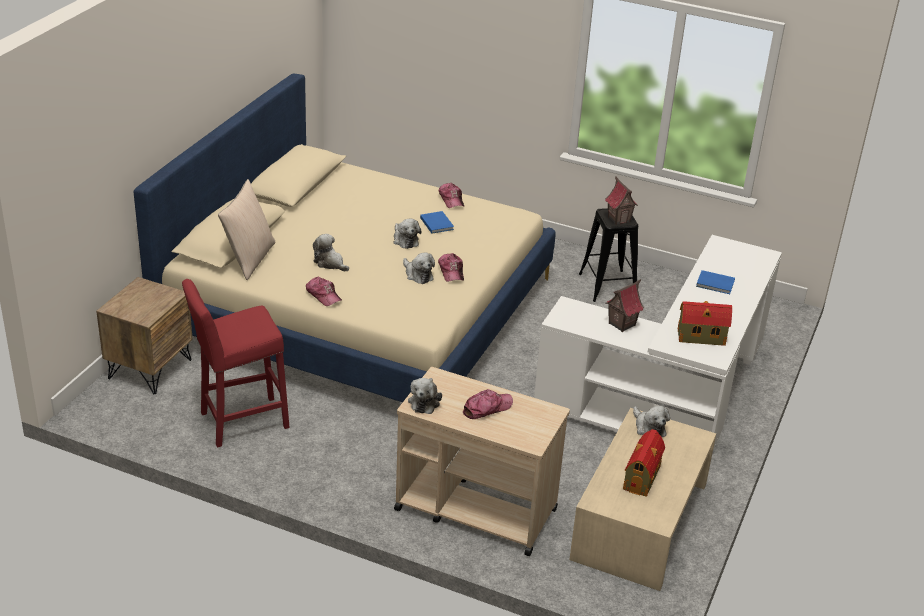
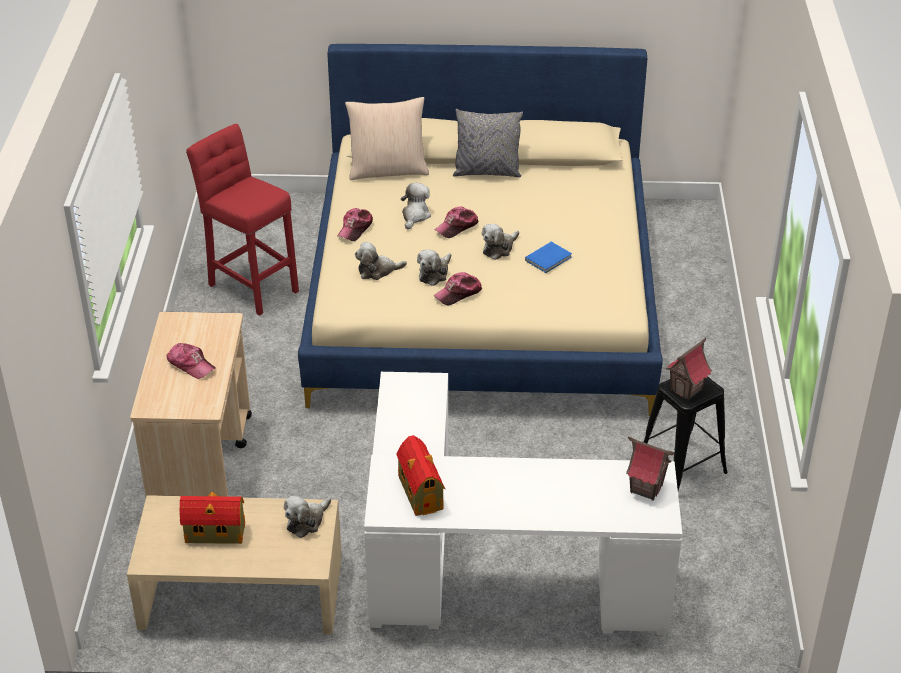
camera: 70 degrees right, 5 degrees up
brown nightstand [96,277,193,394] -> none
plush toy [408,378,442,414] -> plush toy moved to [355,242,407,280]
cap [439,183,464,208] -> cap moved to [434,206,479,238]
toy house [606,279,644,332] -> toy house moved to [626,437,675,501]
blue book [696,270,735,294] -> none
none -> grey pillow [453,109,523,177]

